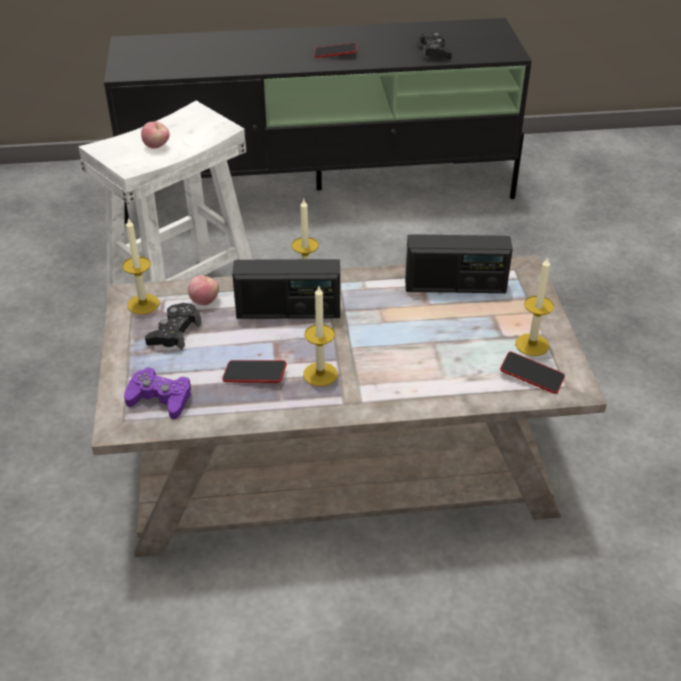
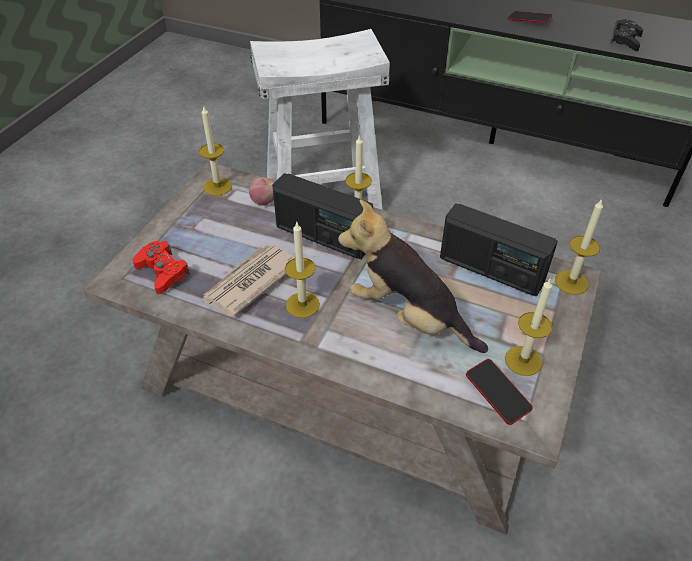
camera: 30 degrees right, 5 degrees up
purple game controller [124,367,191,419] -> red game controller [133,241,190,294]
apple [141,121,169,149] -> none
black game controller [145,303,202,350] -> none
phone [222,360,287,383] -> newspaper [200,244,295,317]
none -> plush toy [338,200,488,353]
none -> candle [555,199,603,295]

